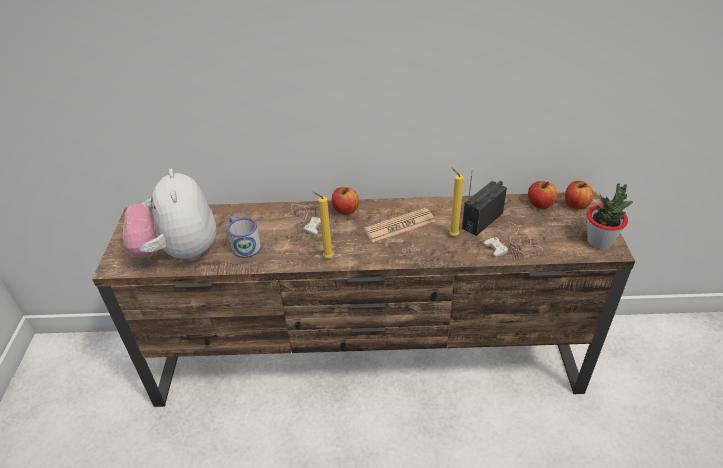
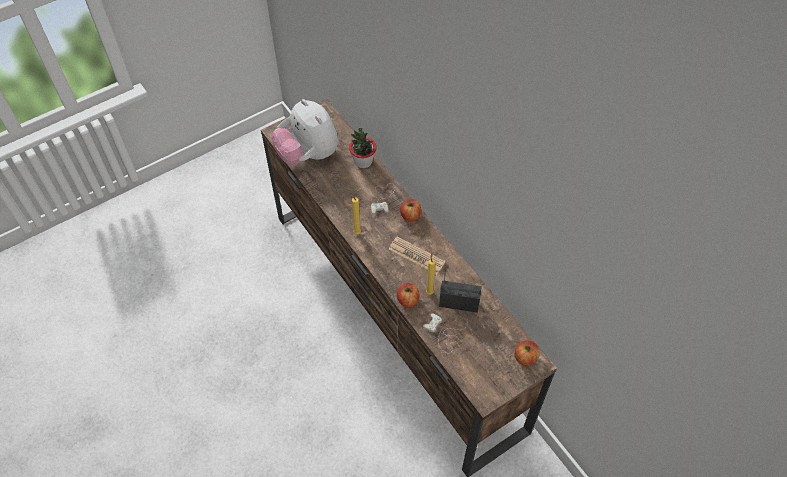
camera: 55 degrees right, 15 degrees up
plush toy [123,169,217,261] -> plush toy turned 75 degrees counterclockwise [272,99,339,165]
mug [227,216,261,258] -> none
apple [528,181,557,209] -> apple moved to [397,283,419,307]
potted plant [587,184,633,249] -> potted plant moved to [349,128,377,168]

